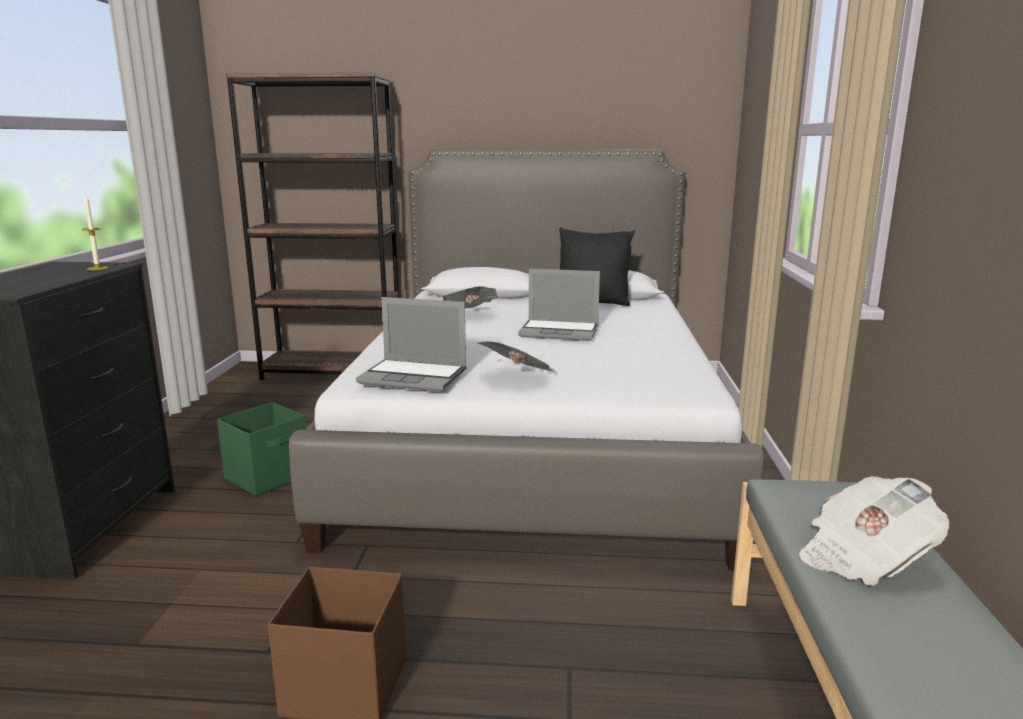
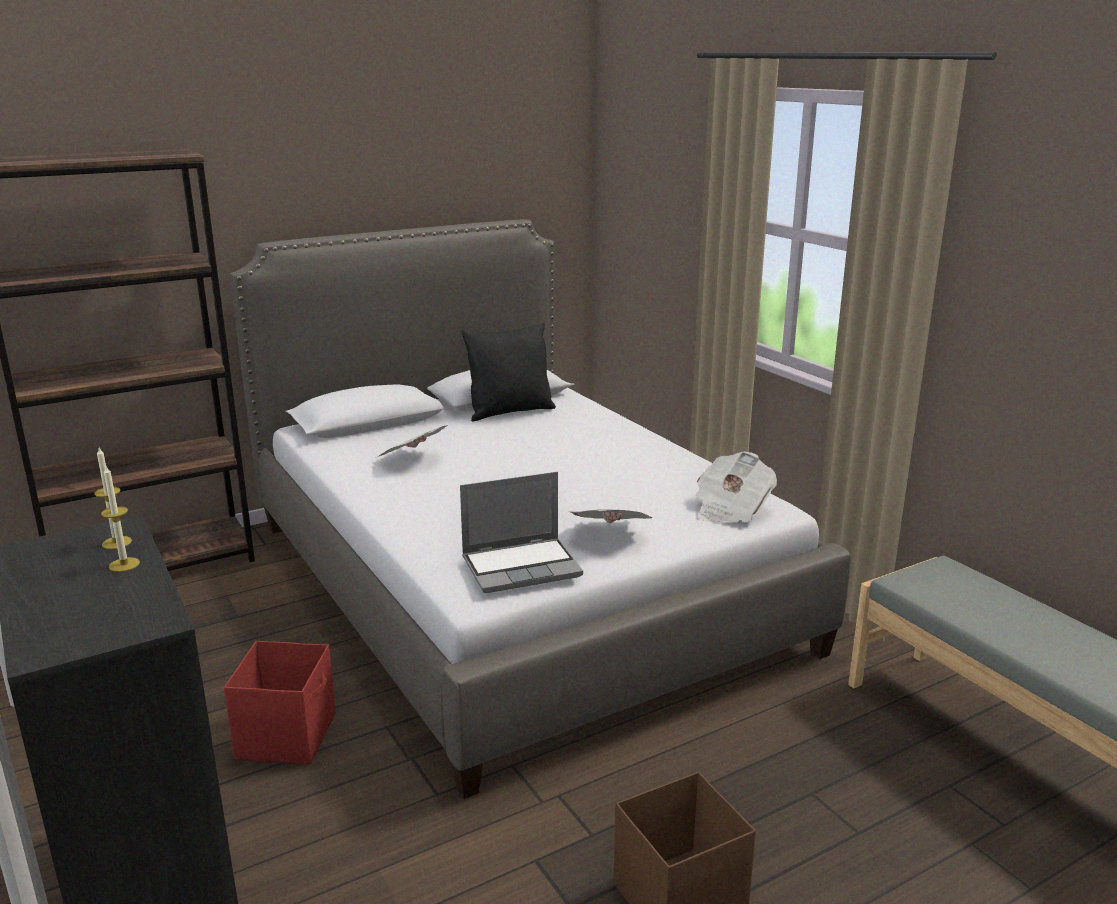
camera: 35 degrees left, 5 degrees up
green storage box [217,402,306,496] -> red storage box [224,641,336,764]
laptop [518,269,600,341] -> none
newspaper [799,476,949,586] -> newspaper moved to [696,451,777,522]
none -> candle [101,466,140,572]

